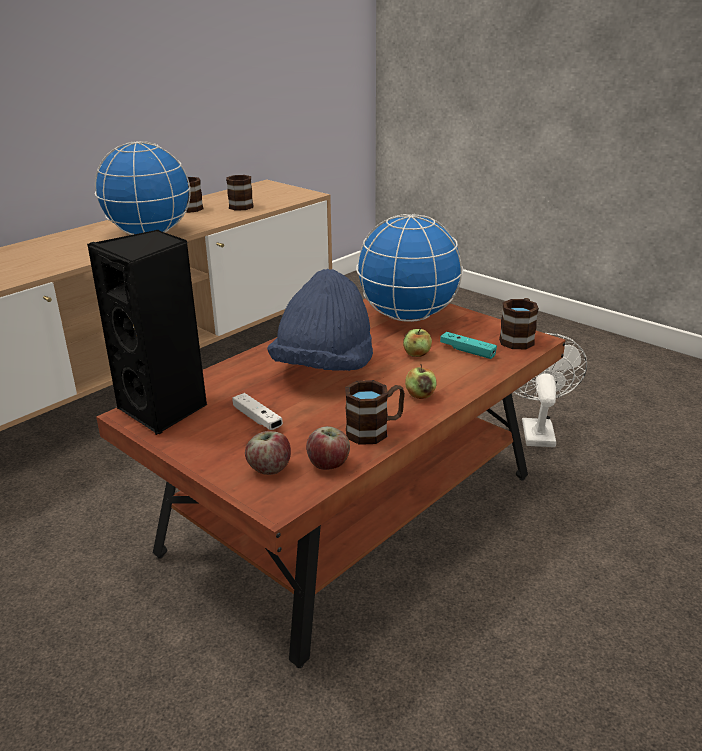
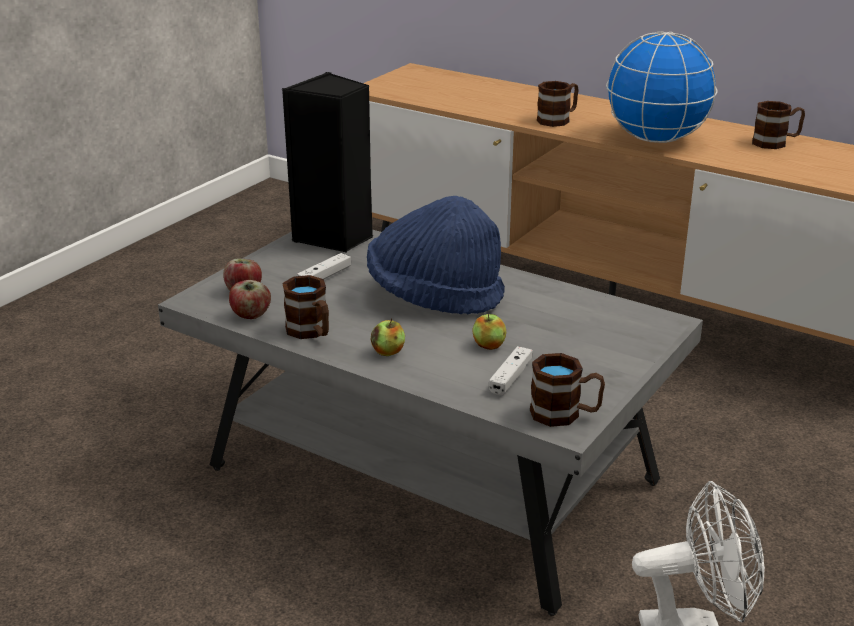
camera: 80 degrees right, 0 degrees up
brown coffee table [96,298,565,668] -> grey coffee table [158,229,703,616]
brown mug [226,175,253,211] -> brown mug moved to [537,81,579,127]
globe [356,214,463,322] -> none
turquoise game controller [440,332,497,359] -> white game controller [489,346,533,395]

